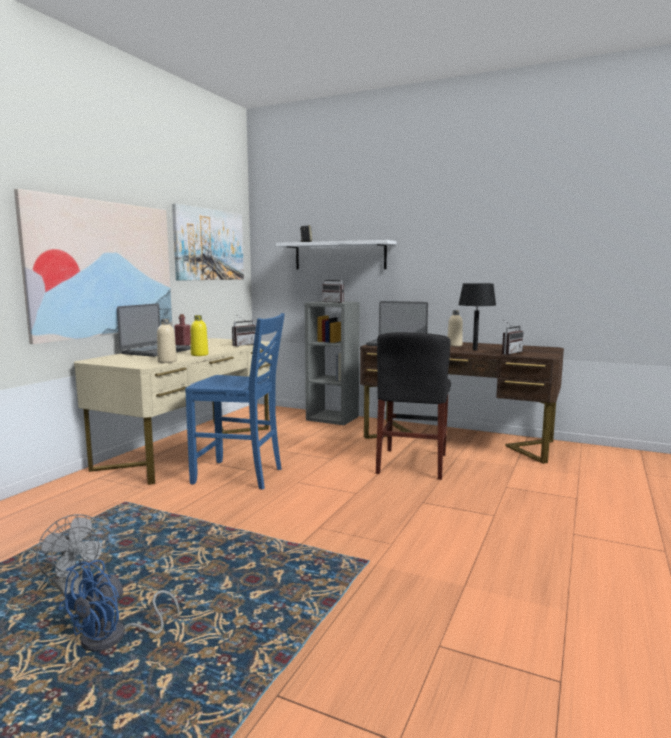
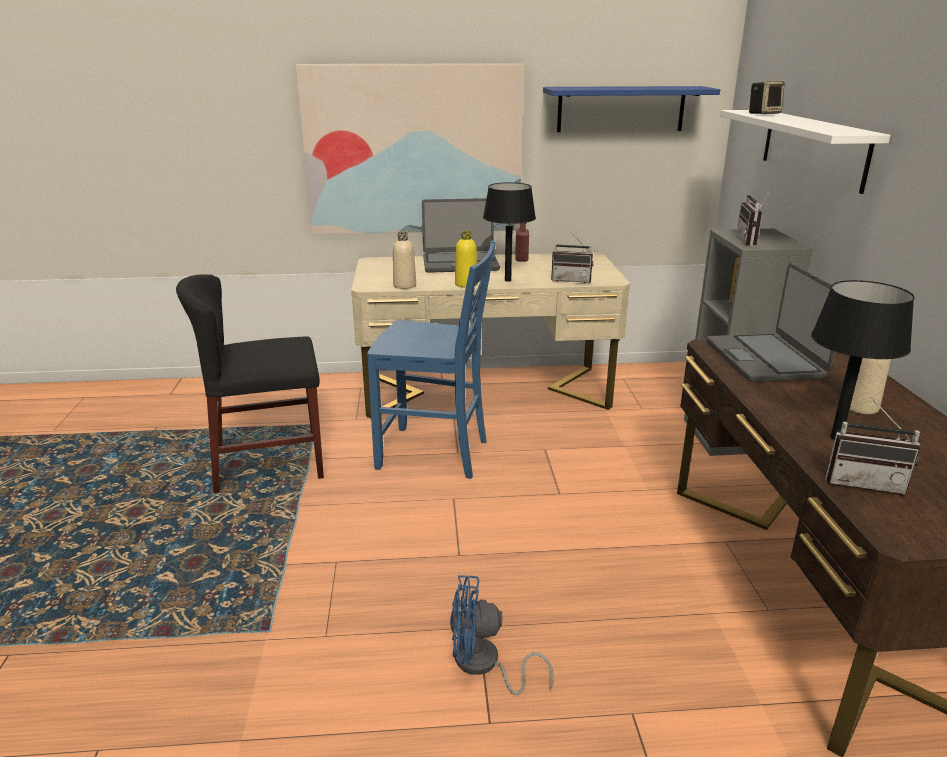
camera: 60 degrees right, 15 degrees up
grey fan [36,514,106,597] -> none
blue fan [58,560,180,652] -> blue fan moved to [450,575,554,695]
picture [172,203,244,281] -> blue shelf [543,86,720,132]
blue chair [185,313,285,490] -> blue chair turned 60 degrees counterclockwise [367,241,496,479]
black chair [376,332,451,480] -> black chair moved to [176,274,324,493]
none -> black table lamp [483,182,536,282]

